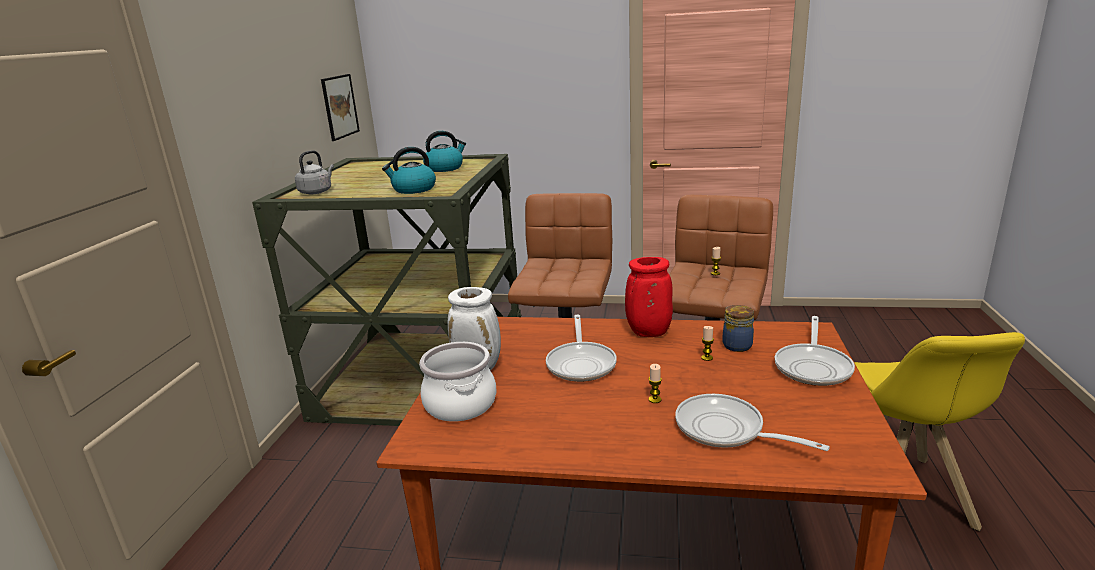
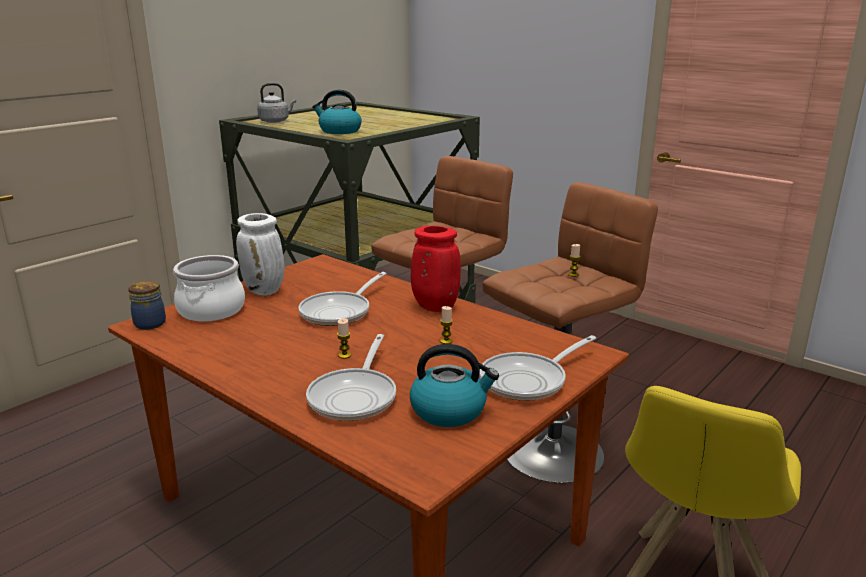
camera: 30 degrees right, 0 degrees up
picture [321,74,360,141] -> none
kettle [423,131,466,172] -> kettle moved to [410,344,499,427]
frying pan [675,394,830,451] -> frying pan turned 150 degrees counterclockwise [306,334,396,421]
jar [722,305,754,352] -> jar moved to [128,281,166,330]

